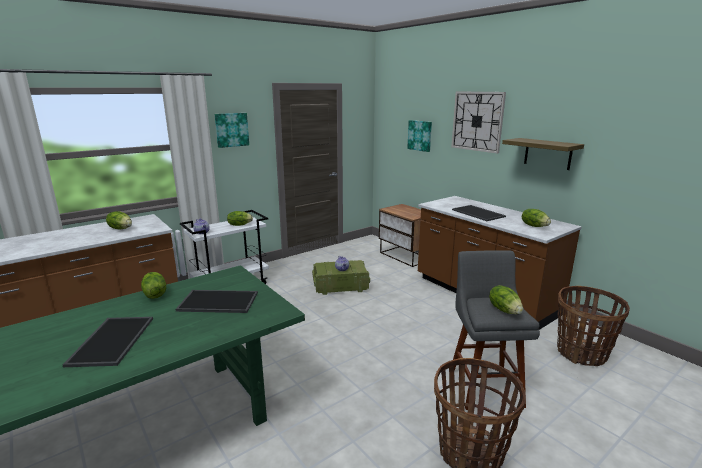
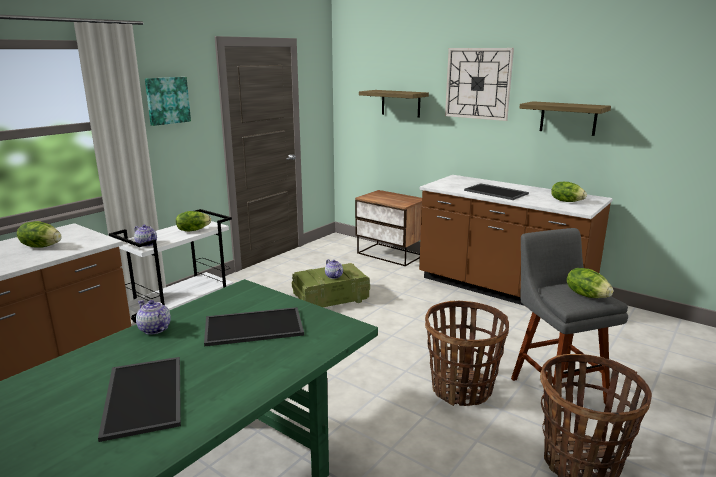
camera: 15 degrees left, 0 degrees up
lettuce [141,272,166,299] -> teapot [136,300,171,335]
picture [407,120,432,152] -> shelf [359,90,429,118]
basket [557,286,630,366] -> basket moved to [425,301,509,406]

